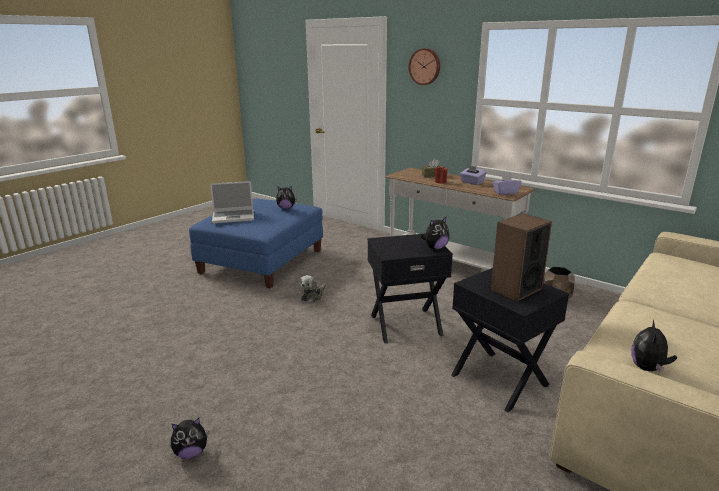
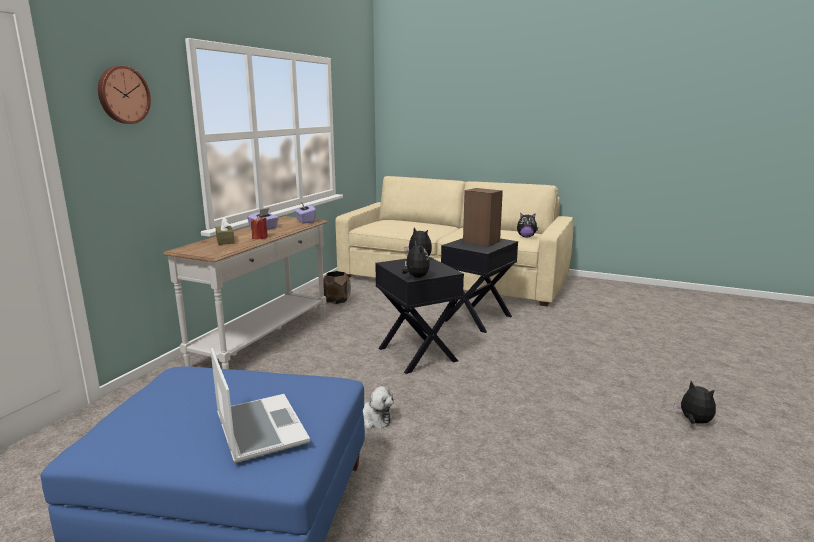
camera: 105 degrees left, 5 degrees down
plush toy [276,186,297,209] -> plush toy moved to [402,241,430,278]

